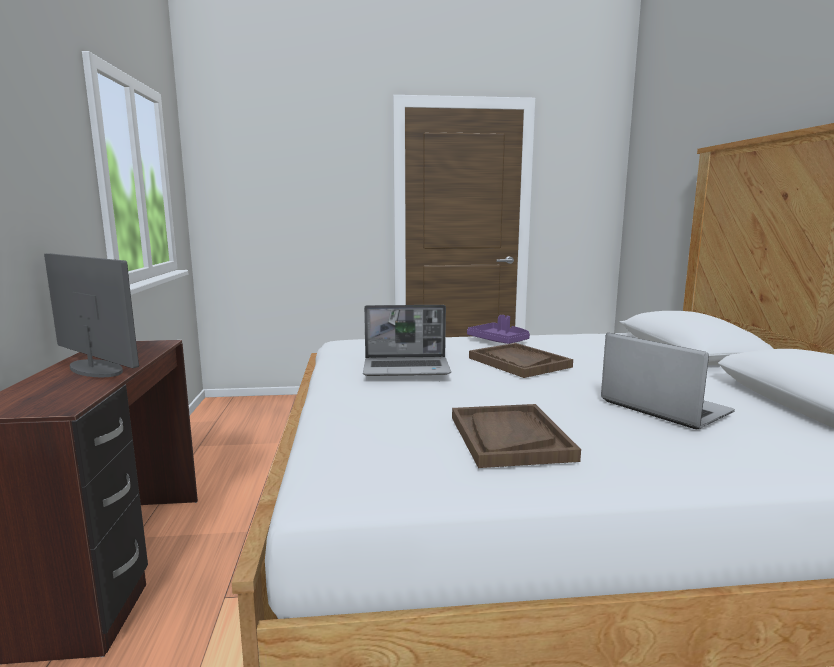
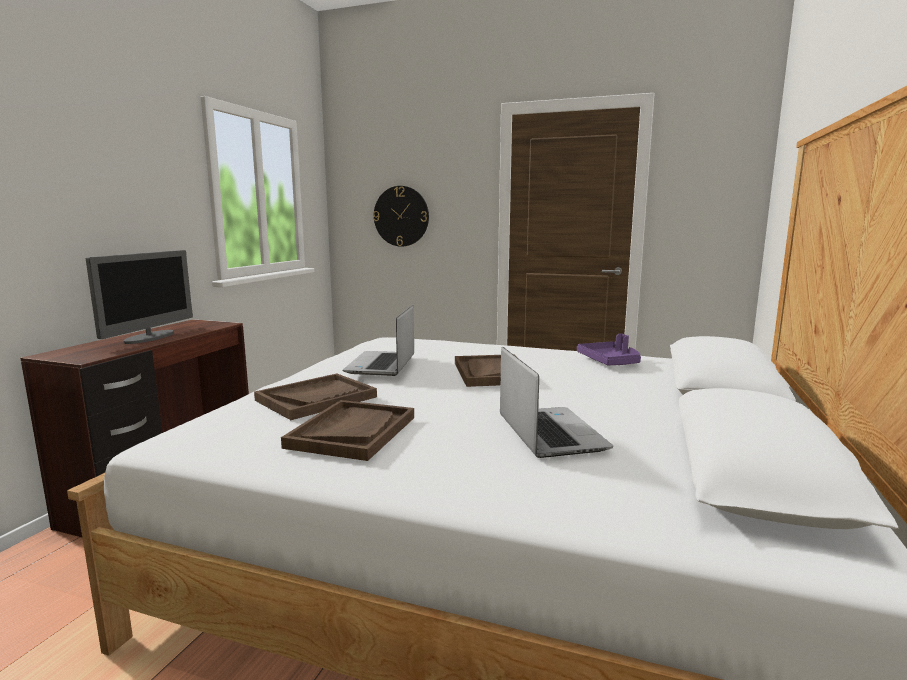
camera: 25 degrees right, 0 degrees up
monitor [44,253,139,377] -> monitor turned 45 degrees clockwise [86,250,193,344]
laptop [363,305,451,376] -> laptop turned 75 degrees clockwise [343,305,414,376]
purple tray [467,315,530,344] -> purple tray moved to [577,334,641,366]
none -> brown tray [254,373,377,420]
none -> wall clock [373,186,429,247]

